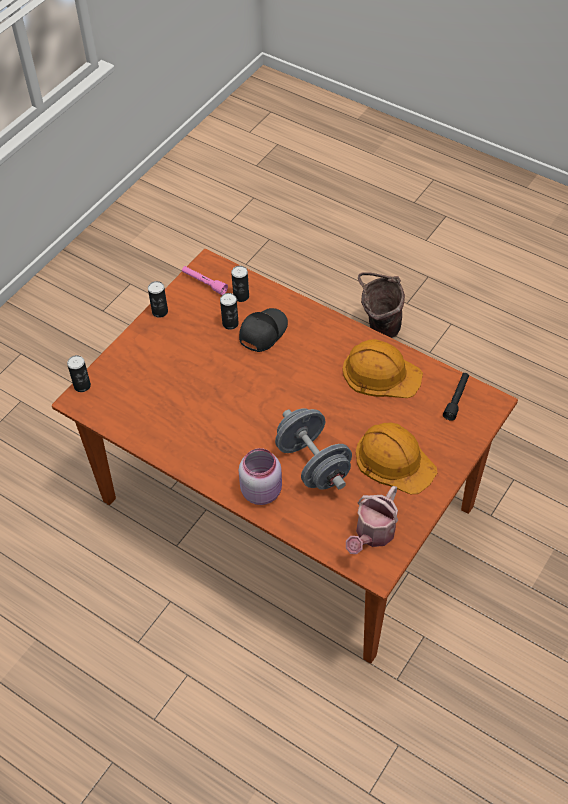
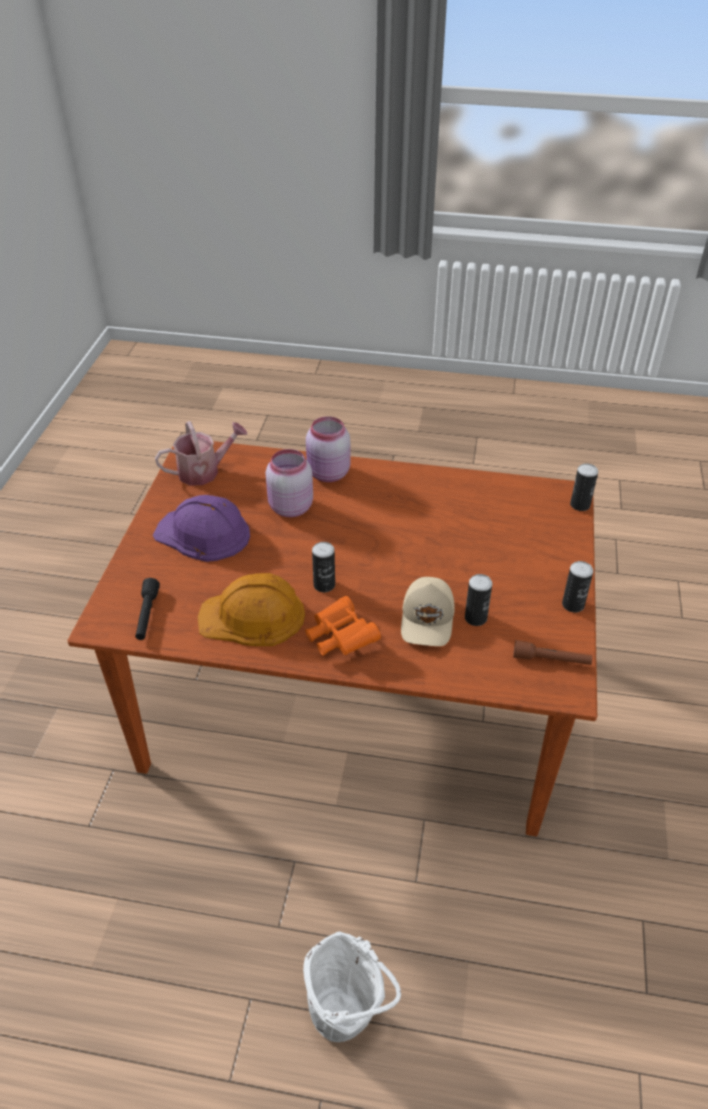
camera: 155 degrees right, 10 degrees down
pink flashlight [182,266,228,295] -> brown flashlight [513,640,592,665]
can [231,266,249,302] -> can moved to [312,542,335,592]
black cap [239,308,288,352] -> beige cap [401,577,455,646]
grey dumbbell [275,408,352,490] -> pink jar [265,449,313,517]
watering can [346,486,398,554] -> watering can turned 60 degrees clockwise [155,421,247,486]
orange hard hat [356,423,438,494] -> purple hard hat [153,495,250,562]
brown bucket [358,272,405,338] -> white bucket [303,931,401,1042]
none -> orange binoculars [305,596,381,656]

